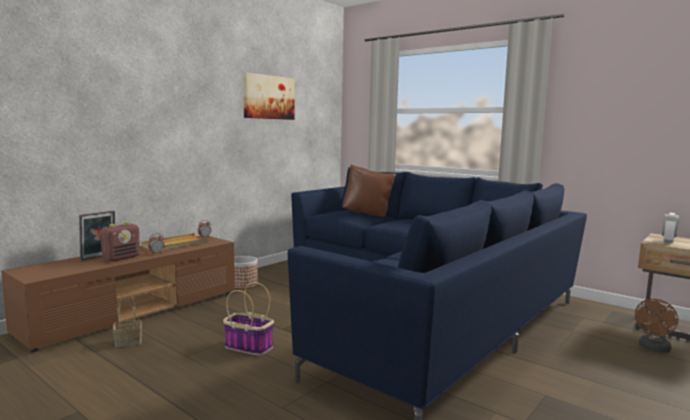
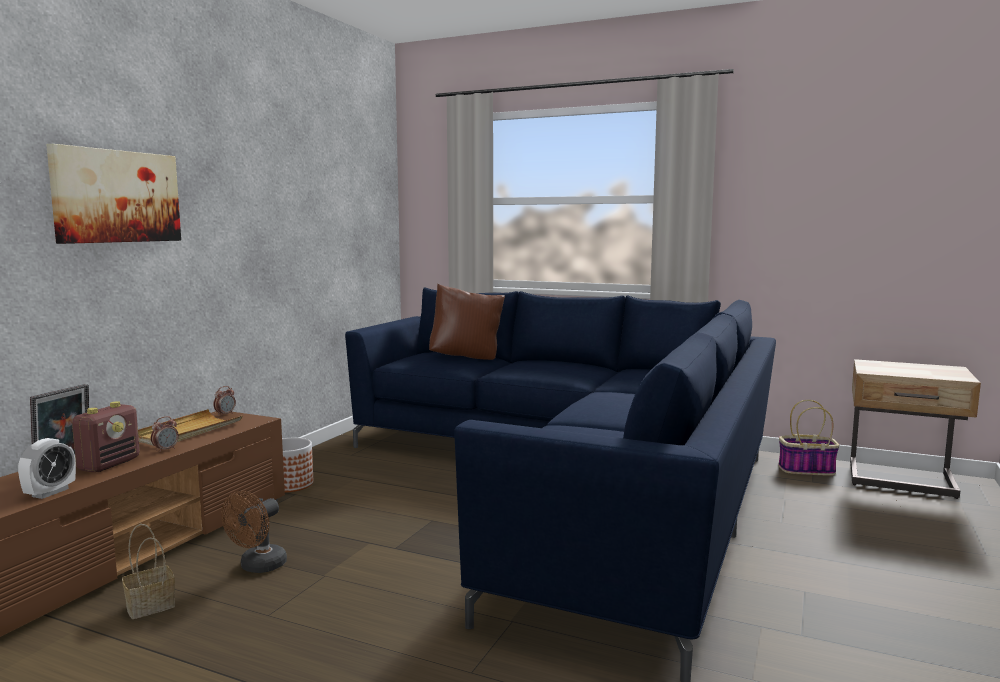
camera: 15 degrees left, 0 degrees up
basket [223,282,274,356] -> basket moved to [778,400,839,476]
picture [243,72,295,120] -> picture moved to [46,144,181,244]
brown fan [635,299,678,353] -> brown fan moved to [221,491,287,573]
alarm clock [662,213,679,243] -> alarm clock moved to [18,438,76,499]

